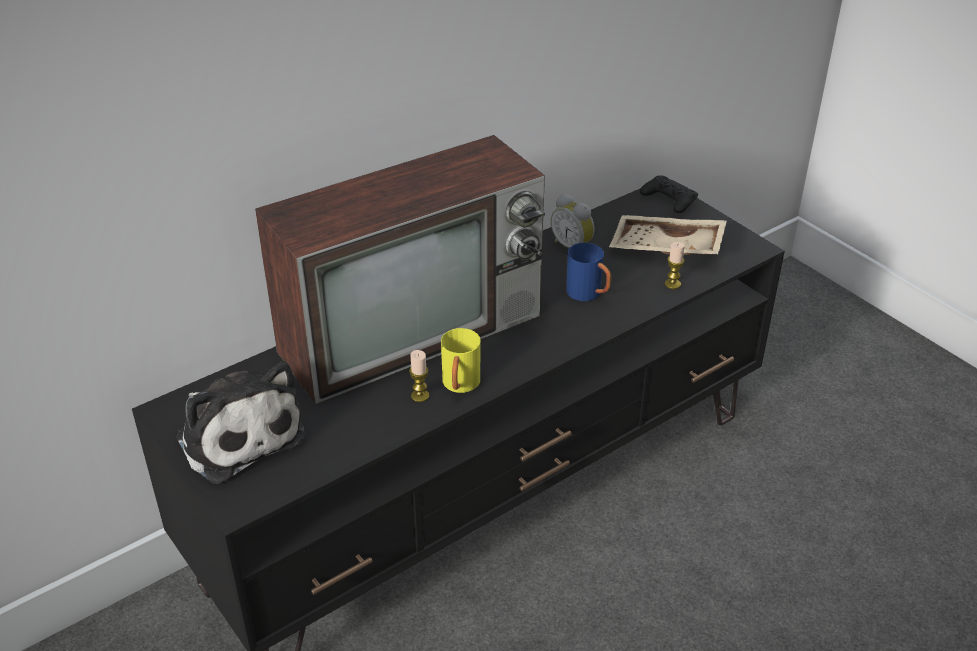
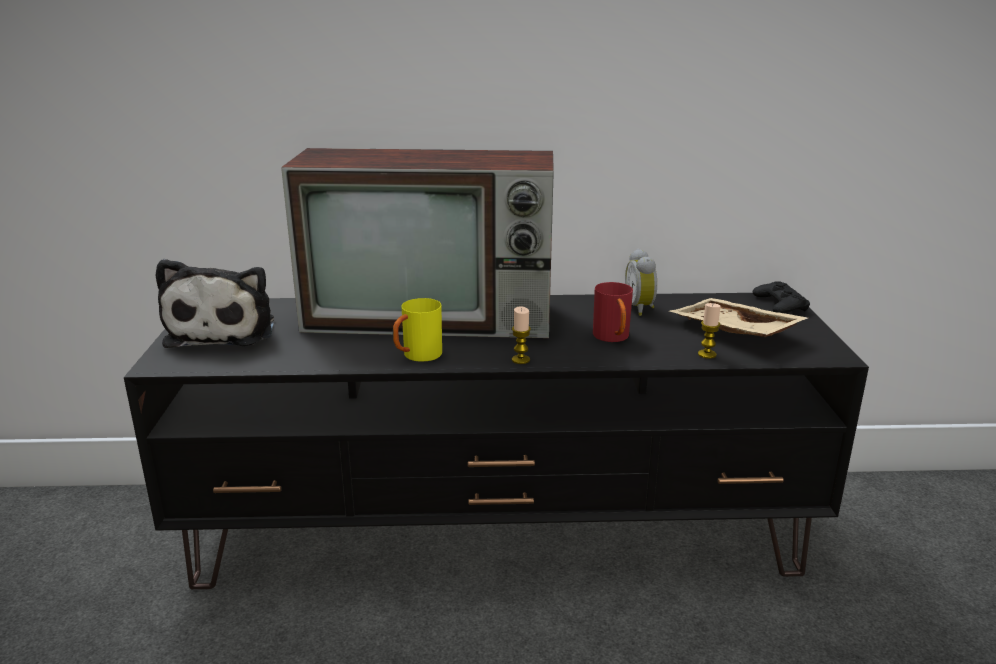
camera: 35 degrees right, 15 degrees down
candle [409,350,429,402] -> candle moved to [512,306,531,364]
blue mug [566,243,612,301] -> red mug [593,282,633,342]

